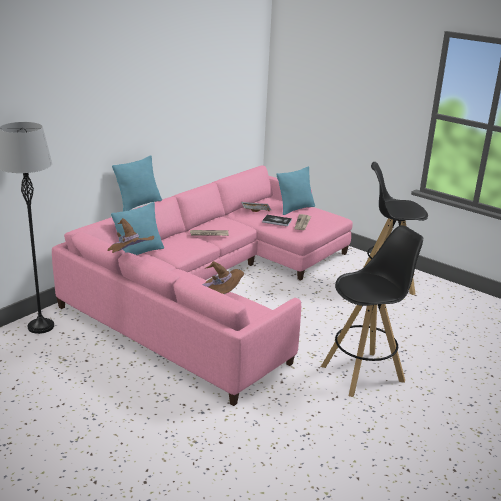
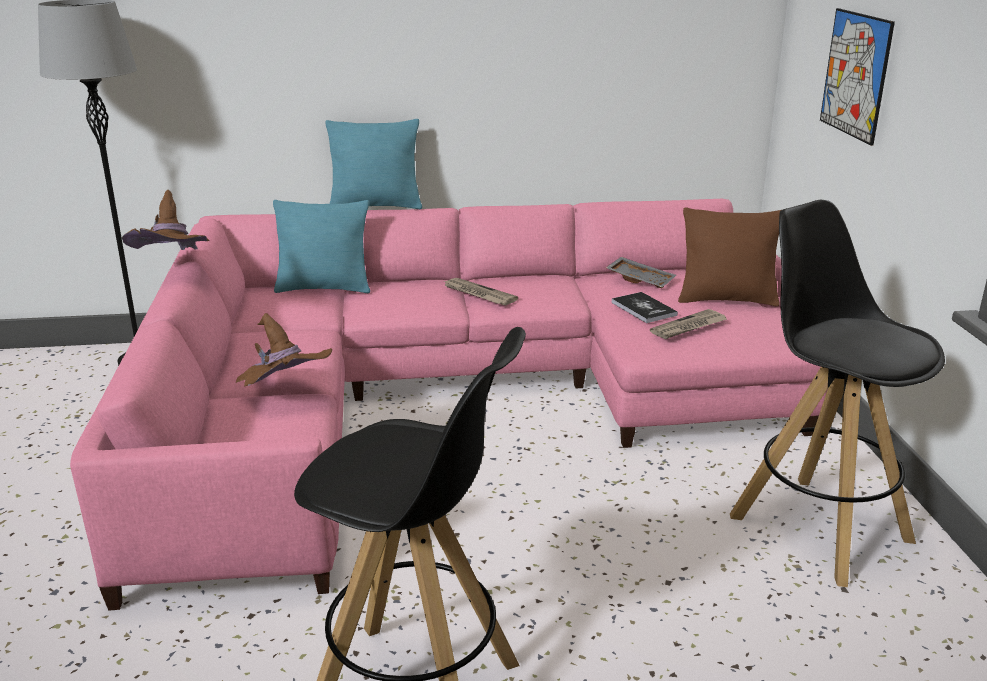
camera: 45 degrees right, 0 degrees up
turquoise pillow [276,166,315,215] -> brown pillow [678,207,781,306]
none -> picture [820,8,895,146]

